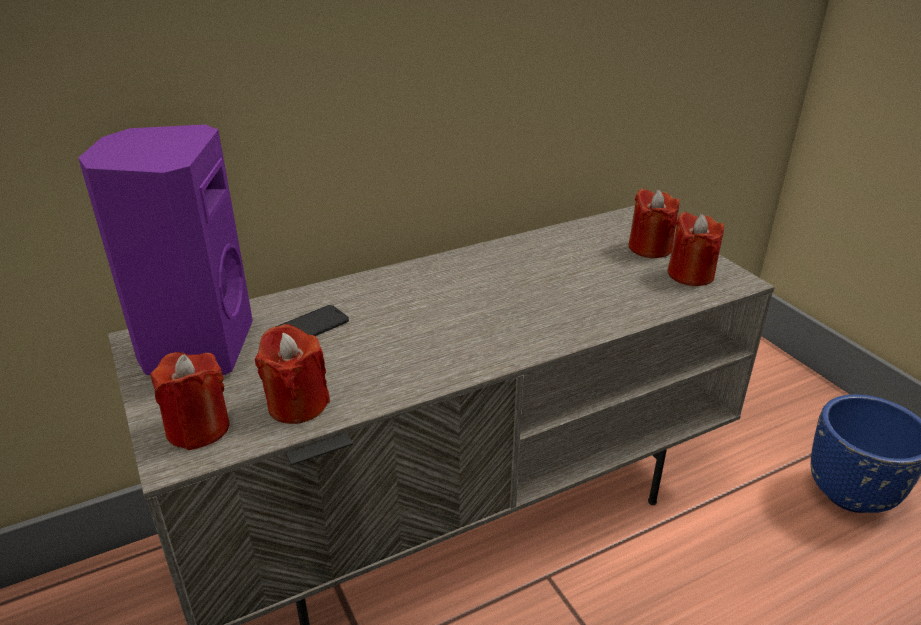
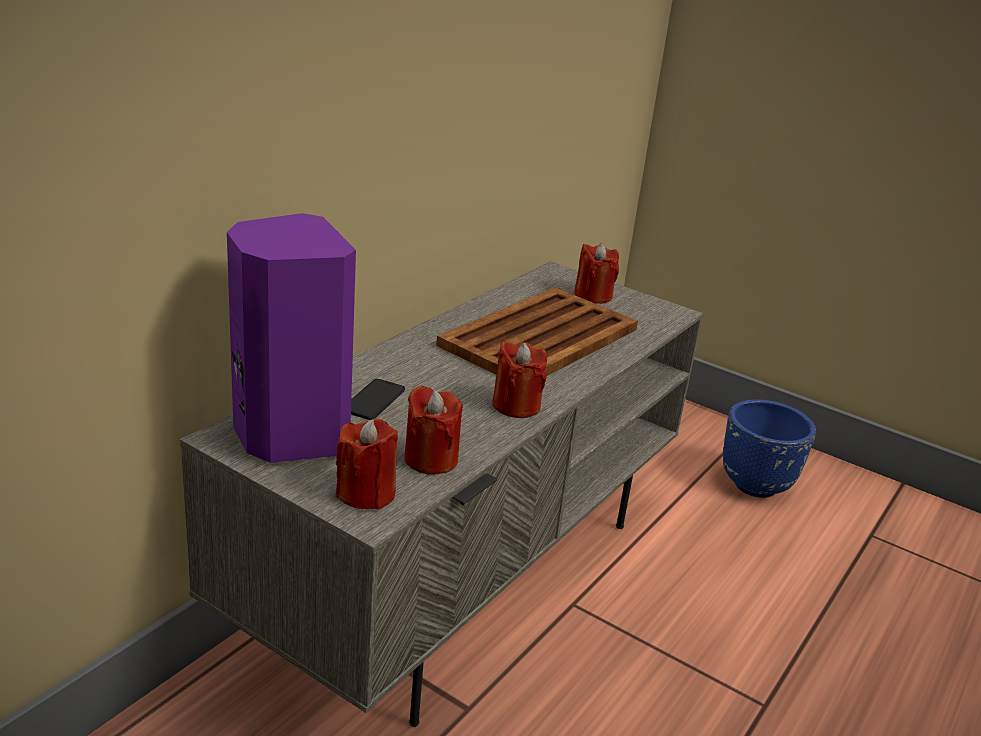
camera: 30 degrees left, 5 degrees down
red candle [668,212,724,286] -> red candle moved to [492,341,547,418]
none -> brown tray [436,287,638,376]

